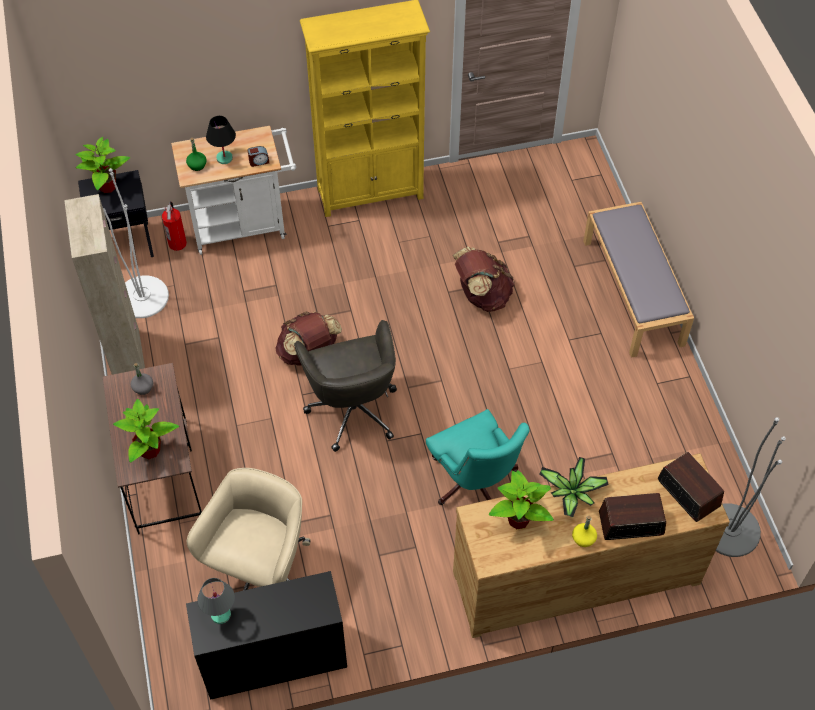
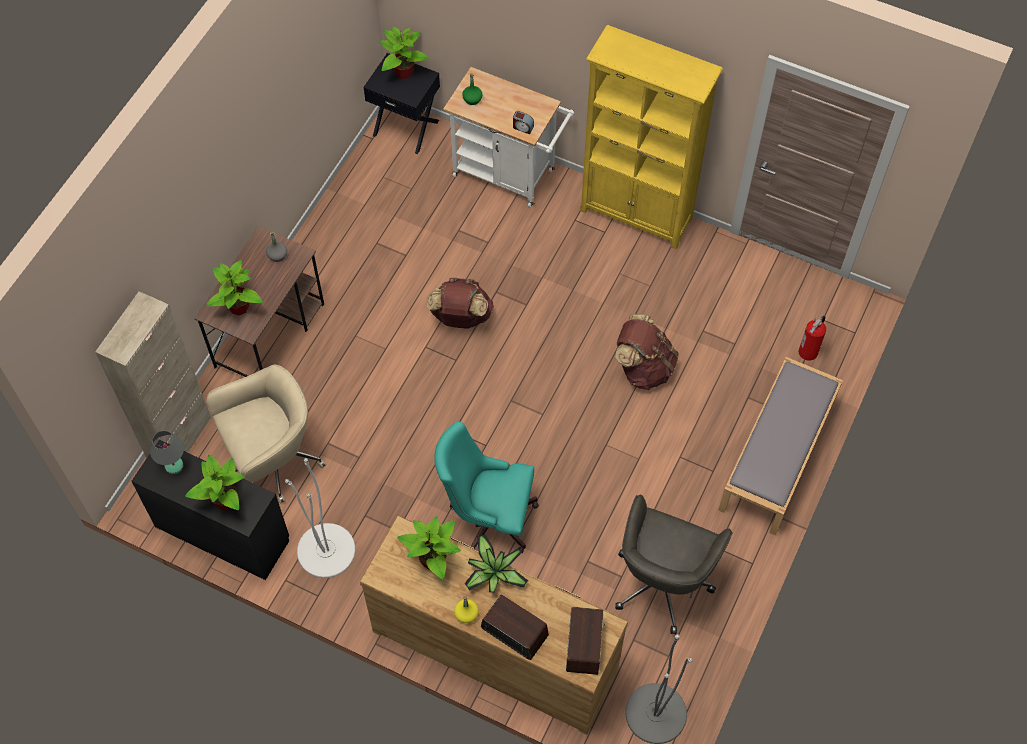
camera: 40 degrees right, 5 degrees up
beige cabinet [64,194,145,375] -> beige cabinet moved to [95,291,211,459]
white floor lamp [103,168,169,318] -> white floor lamp moved to [285,458,355,578]
fire extinguisher [162,201,187,251] -> fire extinguisher moved to [799,316,826,361]
black table lamp [206,116,236,164] -> none
grey office chair [294,320,397,452] -> grey office chair moved to [615,495,733,634]
turquoise office chair [426,409,530,505] -> turquoise office chair turned 90 degrees clockwise [435,422,539,553]
none -> potted plant [185,455,245,510]

